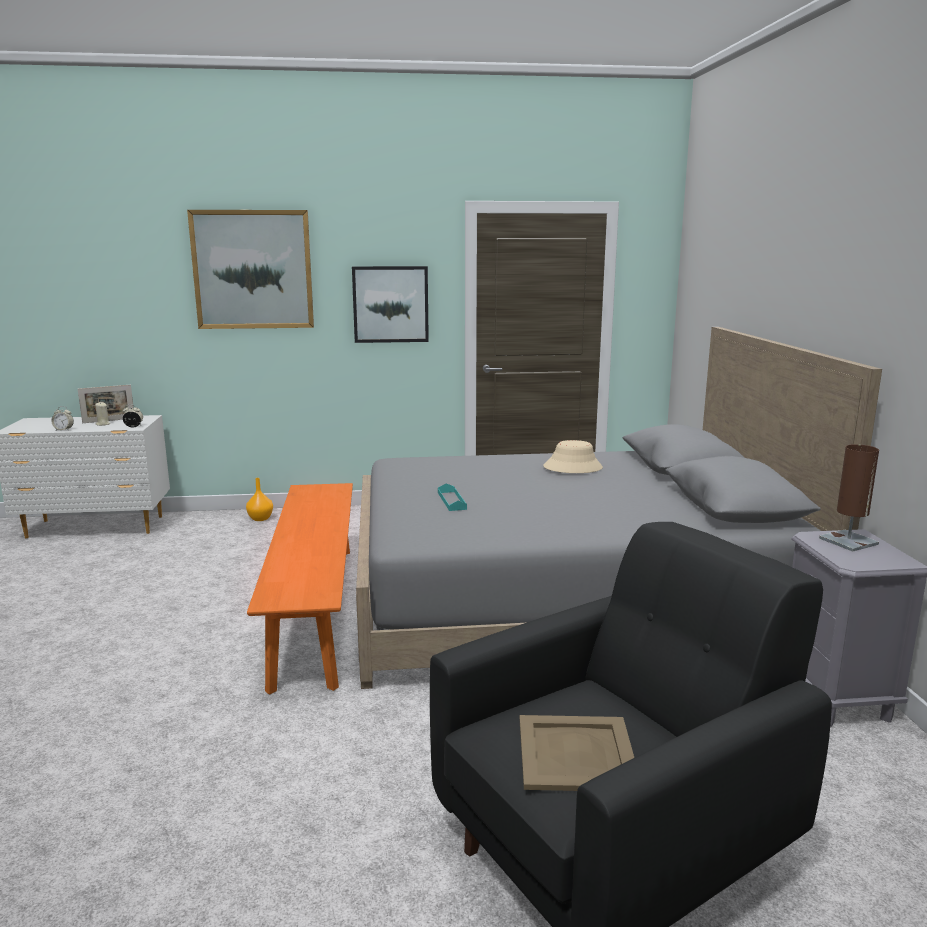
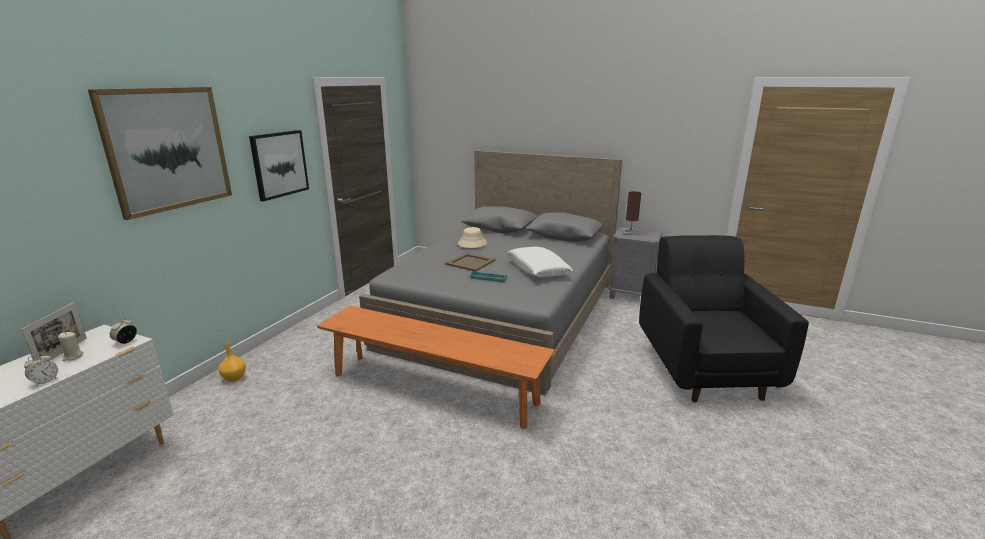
camera: 60 degrees left, 5 degrees up
beige tray [520,715,634,791] -> beige tray moved to [445,253,495,272]
none -> white pillow [507,247,573,278]

